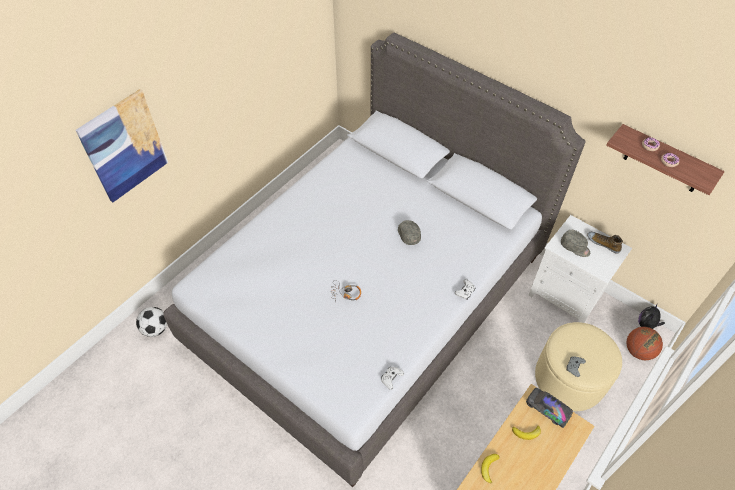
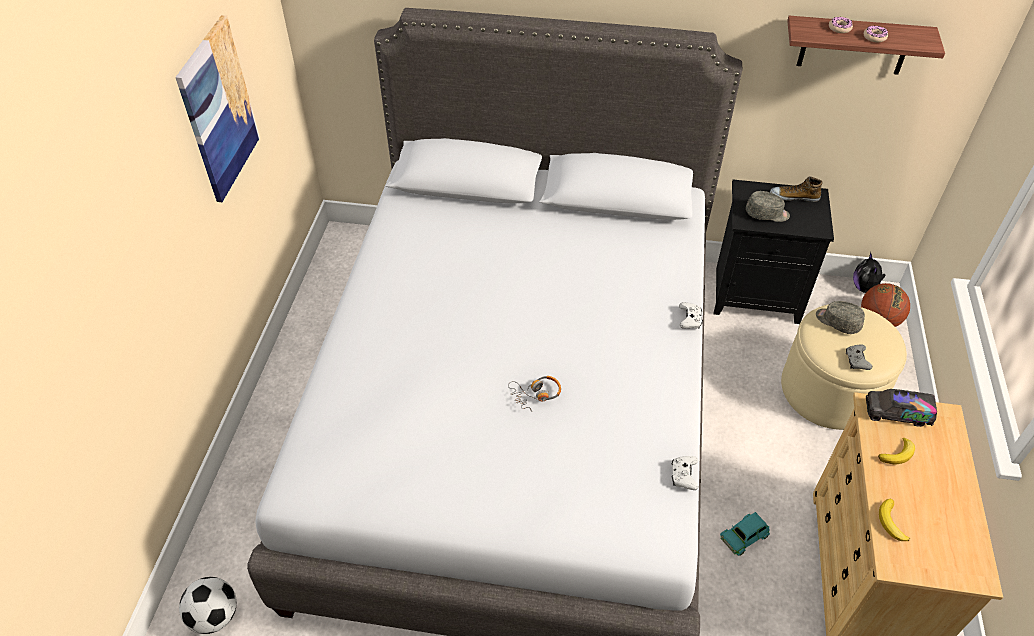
camera: 30 degrees left, 5 degrees down
picture [75,89,168,203] -> picture moved to [175,15,260,202]
grey cap [398,220,421,245] -> grey cap moved to [816,301,865,334]
white nightstand [529,215,632,323] -> black nightstand [714,180,834,324]
none -> turquoise toy car [720,512,770,556]

